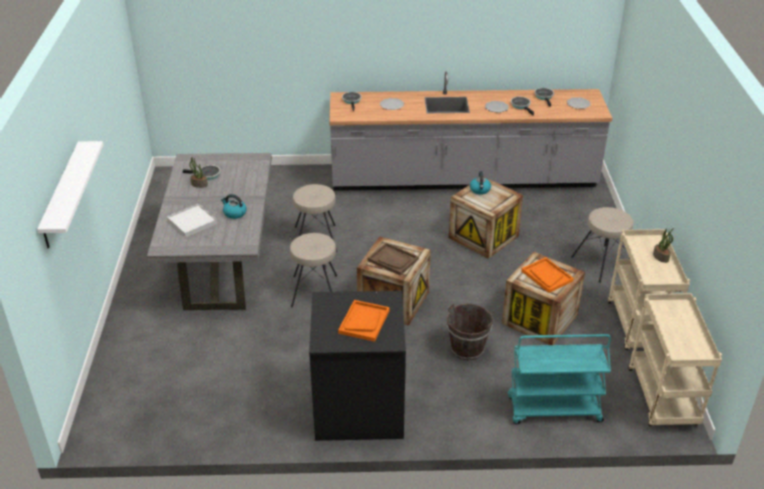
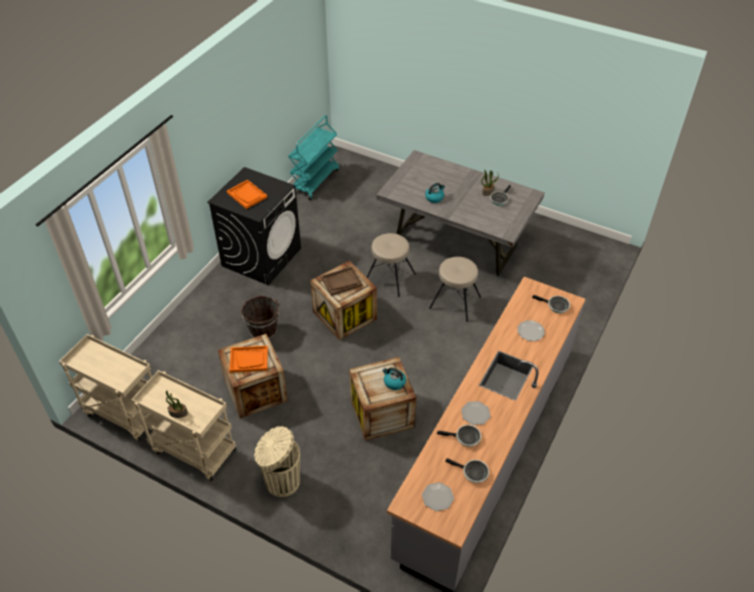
camera: 120 degrees right, 10 degrees up
white shelf [37,141,104,248] -> none
white tray [167,204,217,238] -> none
turquoise cart [508,334,611,424] -> turquoise cart moved to [288,115,339,200]
beige stool [571,207,633,283] -> beige trash can [254,426,300,497]

